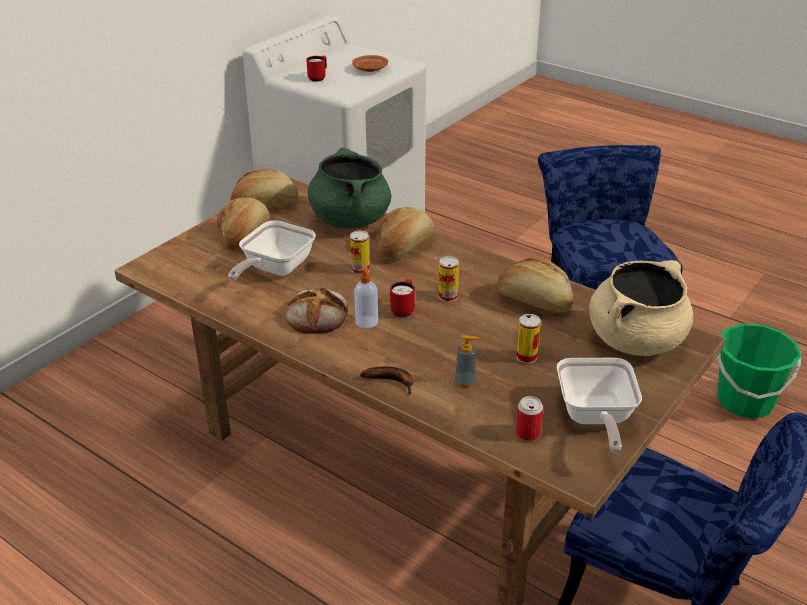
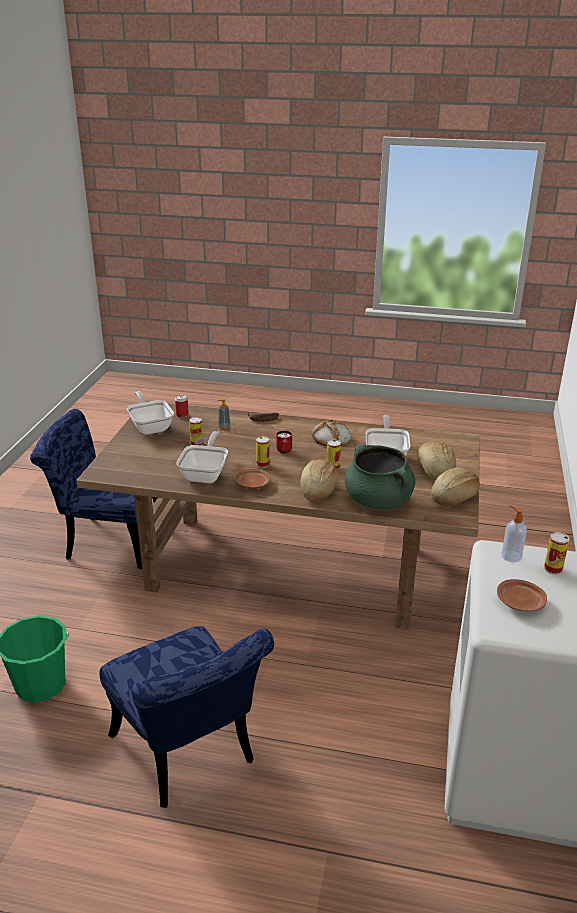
camera: 155 degrees right, 5 degrees down
red mug [306,56,327,82] -> can [544,532,569,575]
soap dispenser [354,267,378,328] -> soap dispenser moved to [501,505,527,562]
bread [497,258,573,313] -> frying pan [176,431,228,483]
beige cooking pot [589,260,693,356] -> none
none -> brown plate [235,469,271,489]

